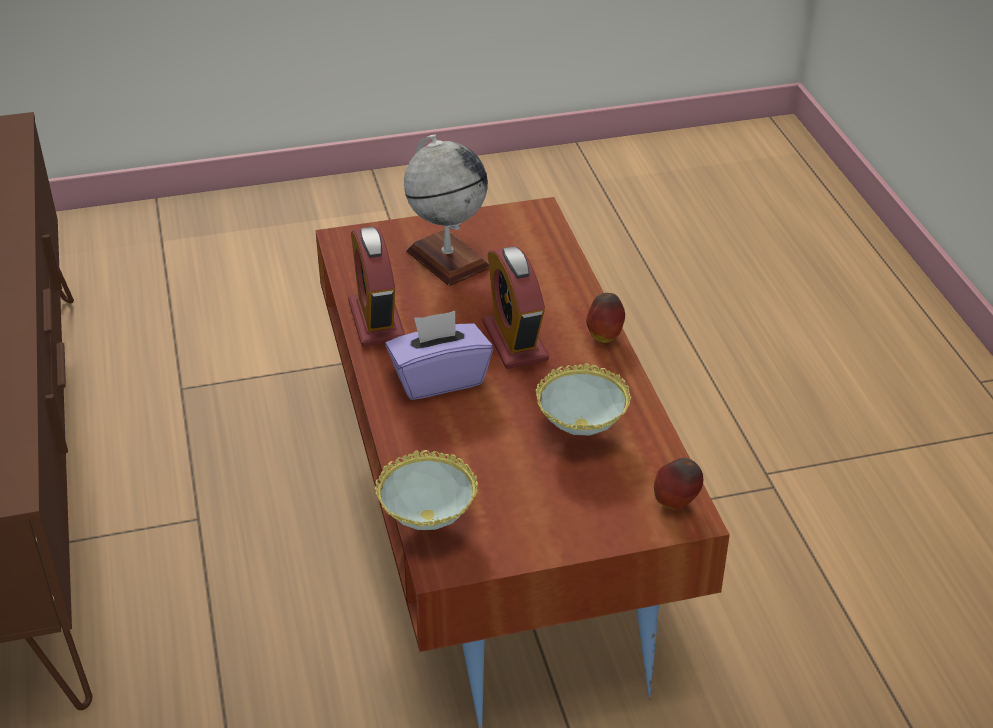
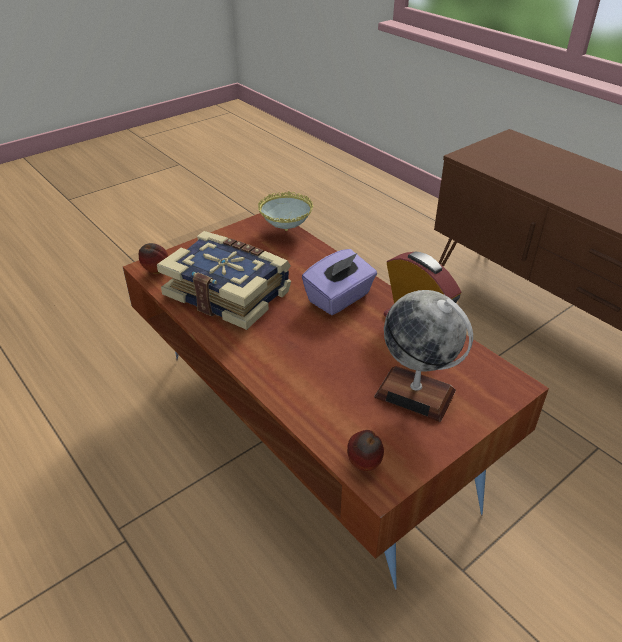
camera: 155 degrees right, 0 degrees up
alarm clock [482,246,549,369] -> none
bowl [536,364,631,436] -> book [157,231,291,330]
apple [586,293,625,343] -> apple moved to [347,430,384,471]

